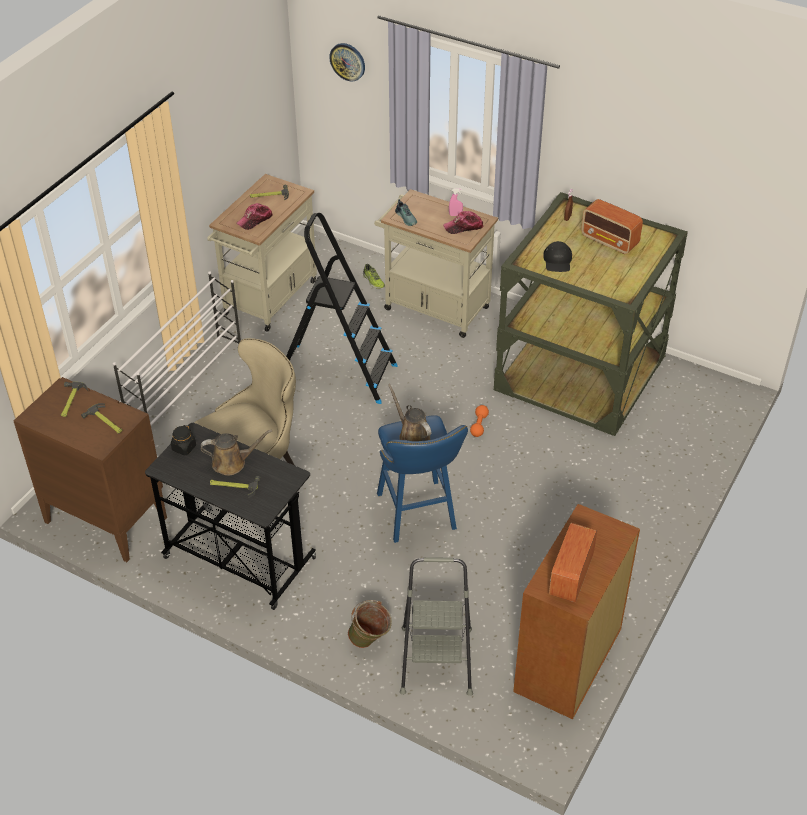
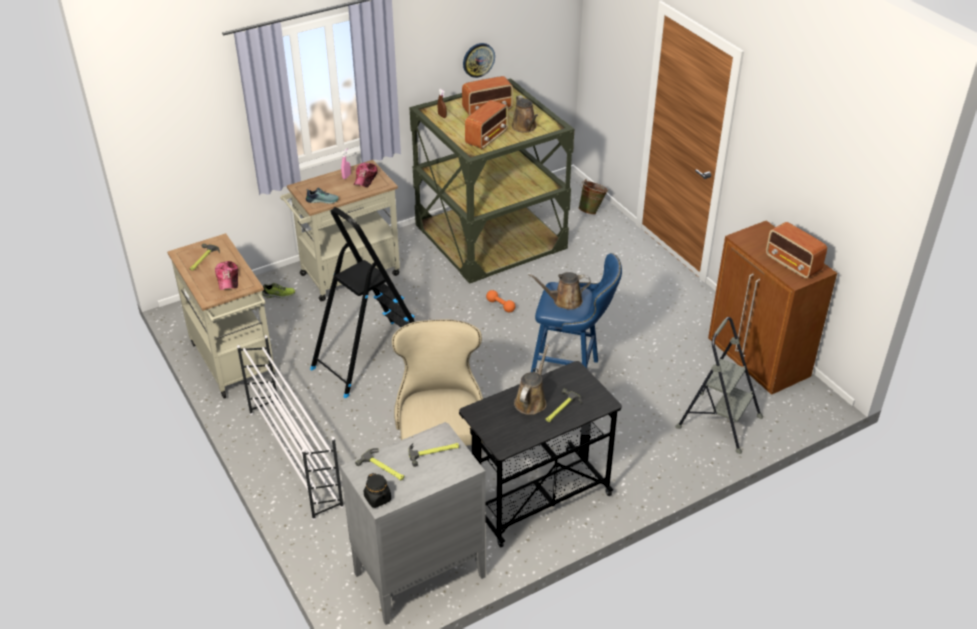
camera: 60 degrees left, 5 degrees down
brown dresser [14,377,167,562] -> grey dresser [340,422,486,625]
black jar [171,425,196,455] -> black jar moved to [364,473,391,508]
wall clock [329,43,365,81] -> wall clock moved to [463,43,495,78]
green bucket [348,600,392,648] -> green bucket moved to [578,179,608,215]
black cap [543,241,572,272] -> radio [465,100,508,149]
none -> brown watering can [512,95,538,133]

